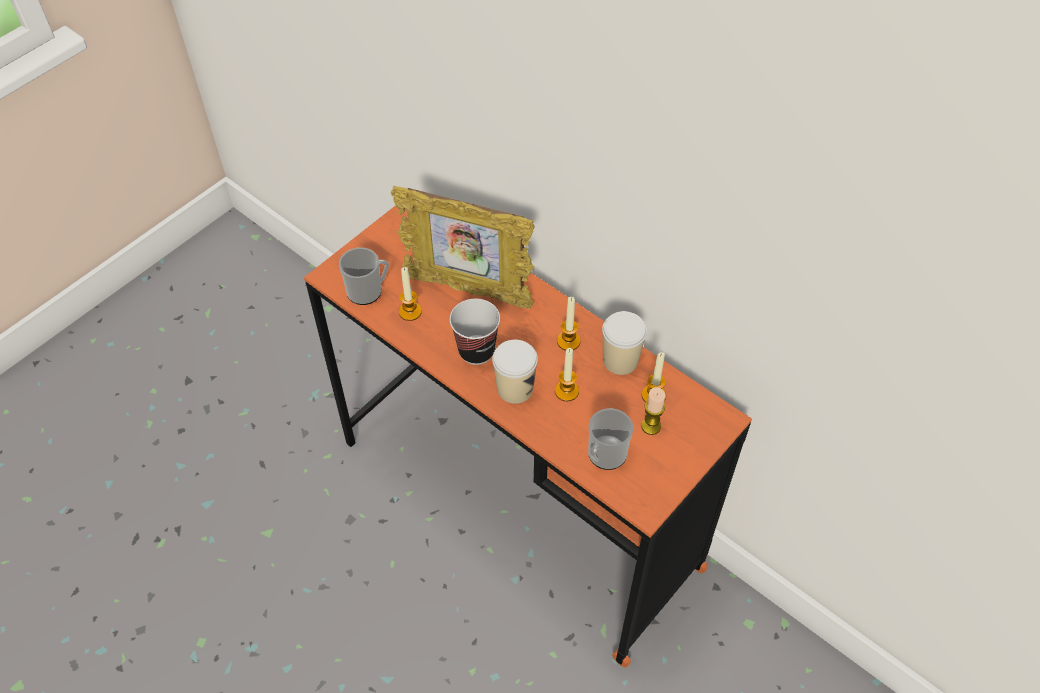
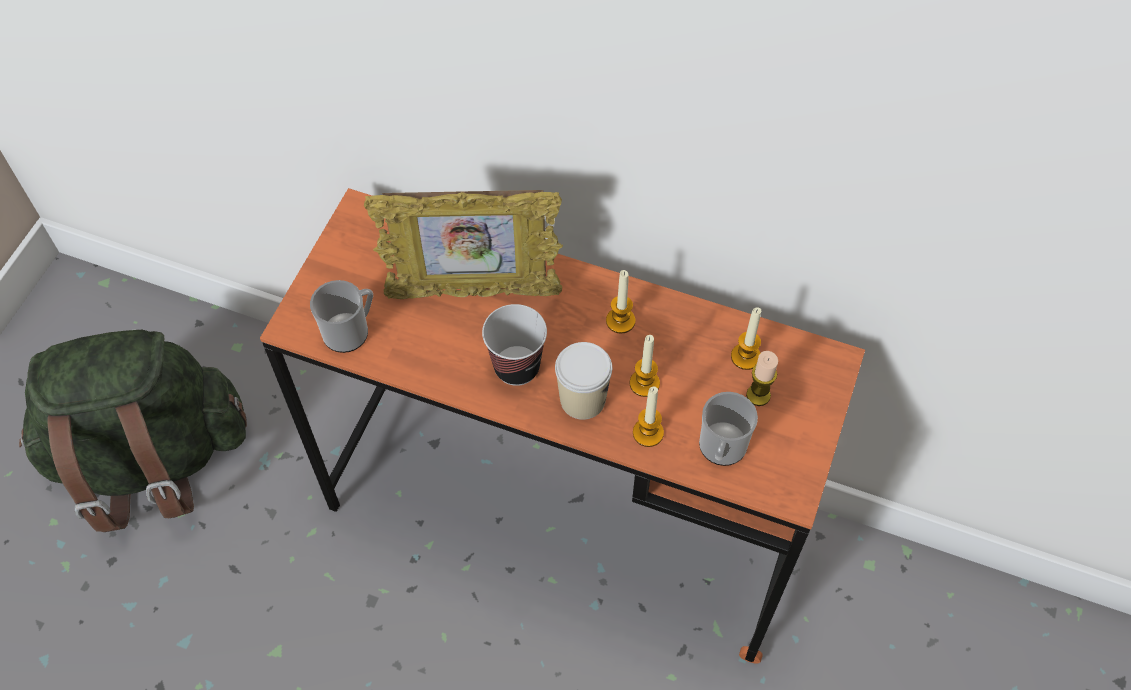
camera: 20 degrees left, 5 degrees up
candle [399,267,422,321] -> candle moved to [633,386,664,447]
cup [602,311,647,375] -> none
none -> green backpack [19,329,247,532]

